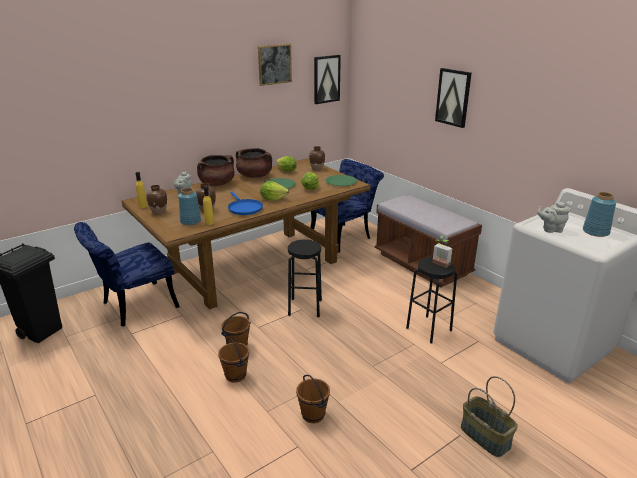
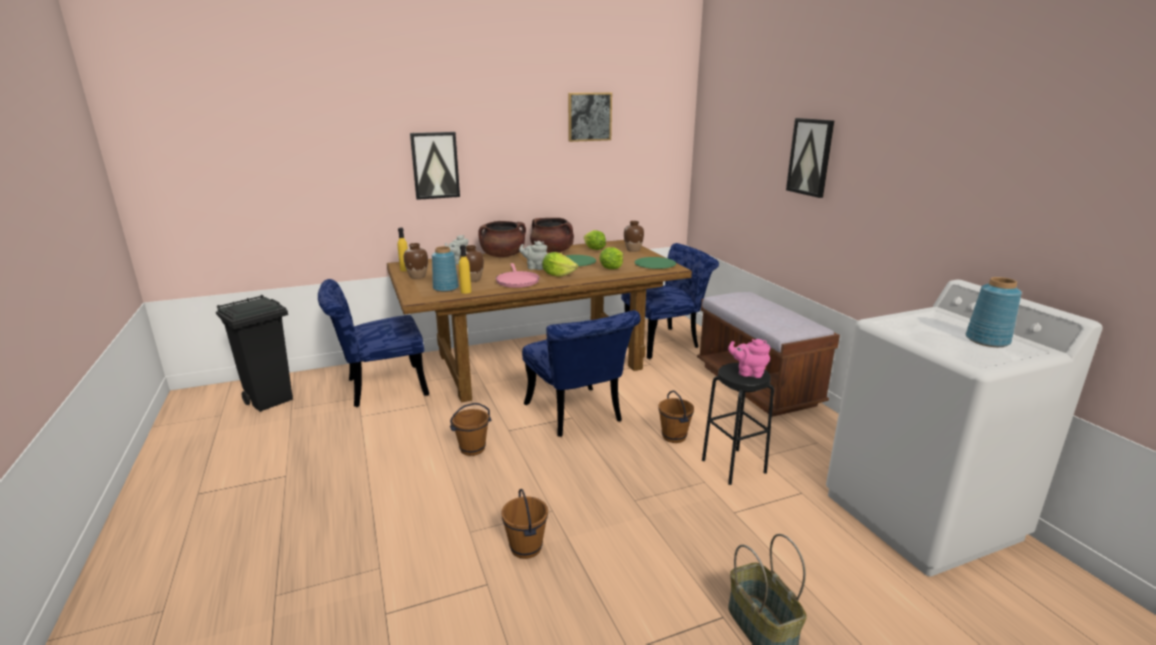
camera: 15 degrees right, 5 degrees down
brown bucket [218,338,249,383] -> brown bucket moved to [658,391,694,443]
blue frying pan [228,192,263,215] -> pink frying pan [496,263,540,288]
black stool [288,239,322,317] -> blue chair [522,310,641,437]
picture [314,55,341,104] -> picture moved to [410,132,460,200]
potted plant [432,236,453,268] -> pink teapot [728,339,770,378]
grey teapot [537,202,570,233] -> grey teapot moved to [519,241,547,270]

